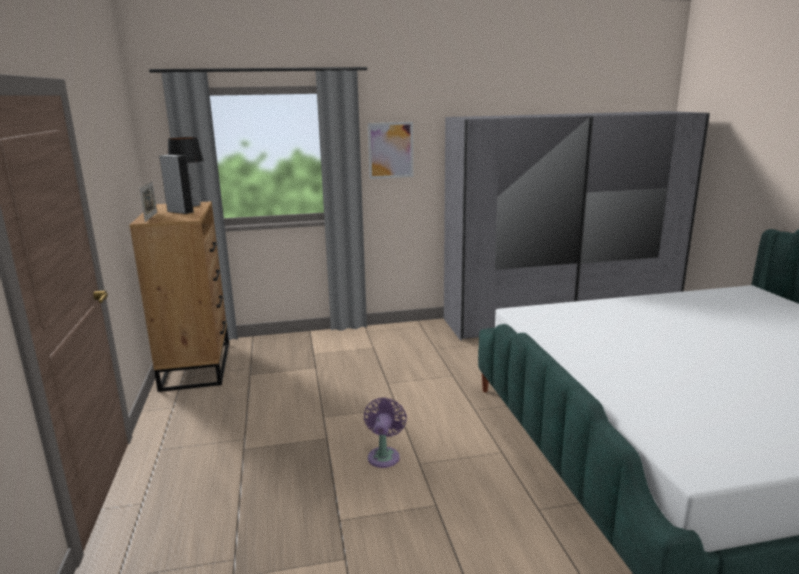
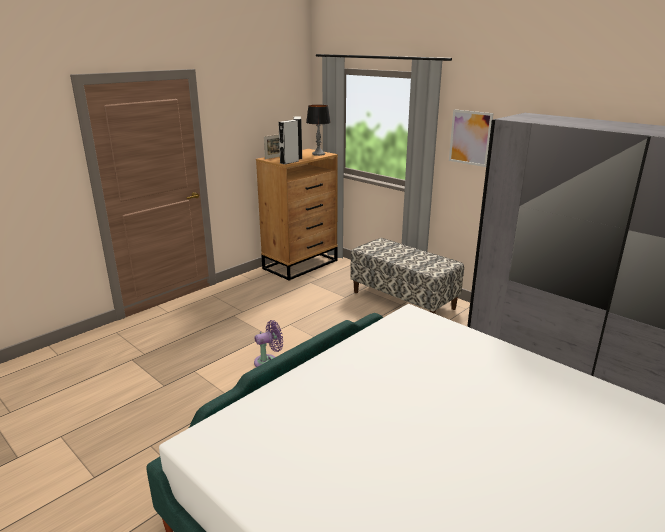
camera: 55 degrees right, 5 degrees up
none -> grey speaker [278,120,299,164]
none -> bench [350,238,464,314]

